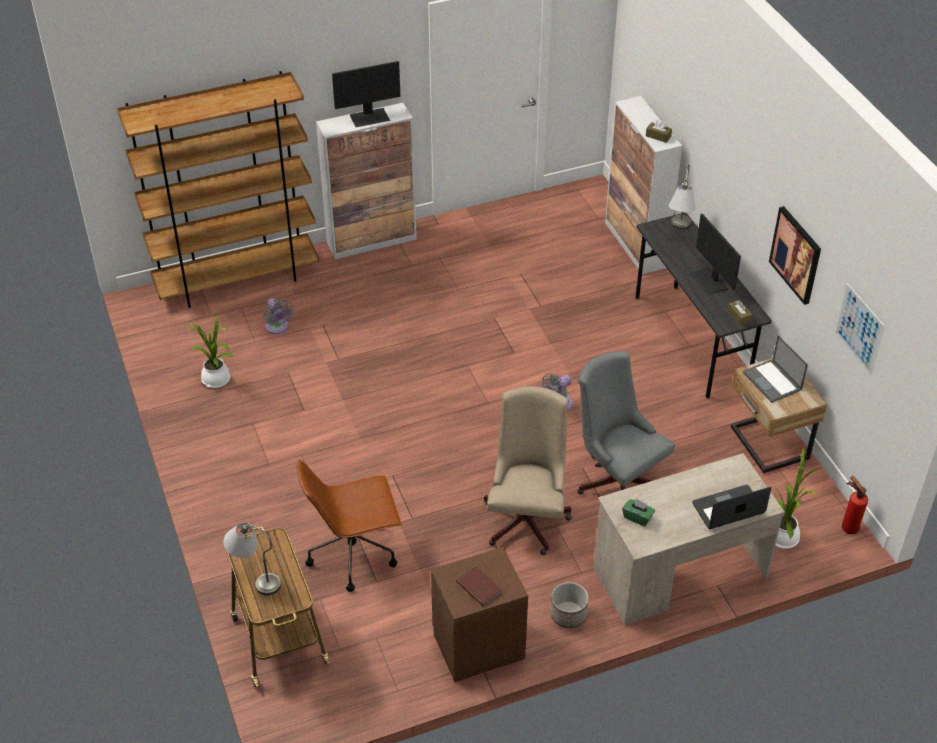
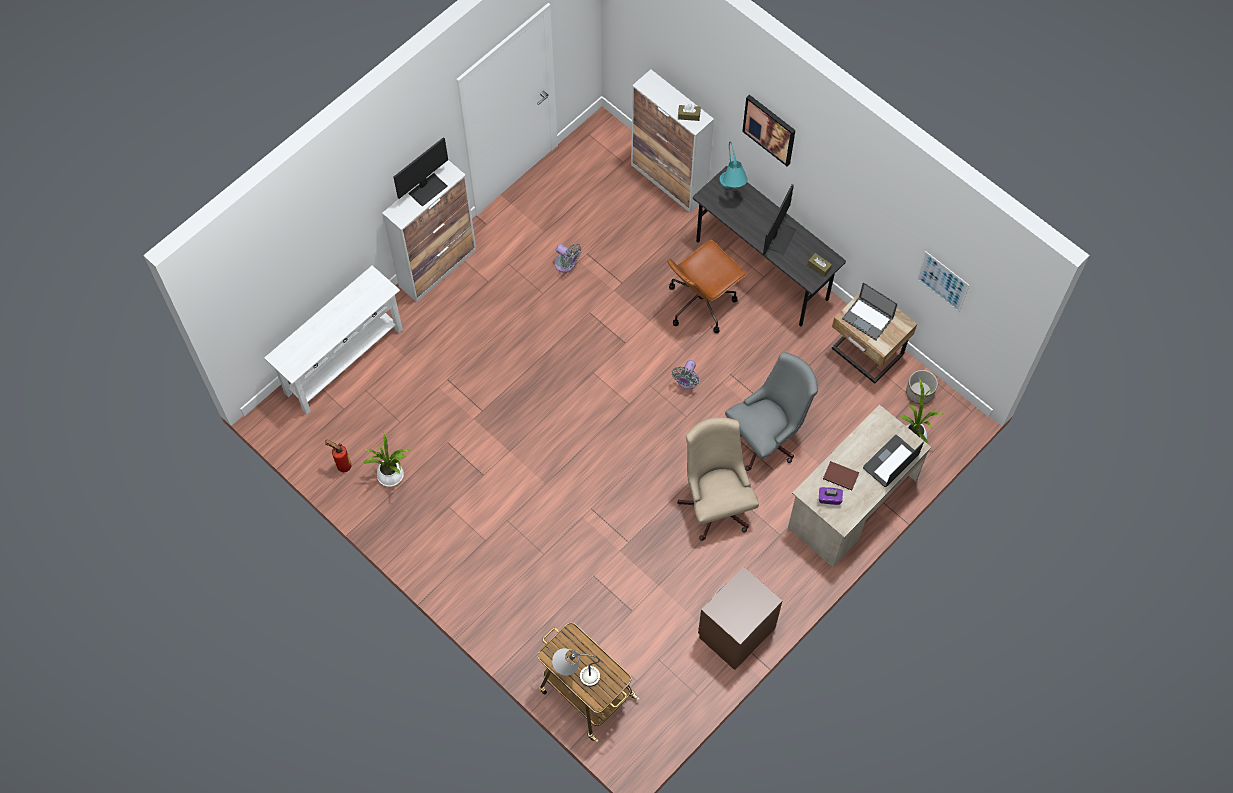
camera: 25 degrees left, 20 degrees up
brown bookcase [117,71,319,308] -> white console table [264,265,403,414]
grey fan [263,298,293,334] -> grey fan moved to [554,243,582,273]
brown office chair [297,459,402,592] -> brown office chair moved to [668,240,747,333]
brown book [456,566,502,607] -> brown book moved to [823,461,859,490]
planter [550,582,589,628] -> planter moved to [906,370,938,404]
grey office chair [577,351,675,494] -> grey office chair turned 120 degrees clockwise [725,352,818,471]
green tissue box [622,499,655,527] -> purple tissue box [819,487,843,505]
grey table lamp [668,165,695,230] -> turquoise table lamp [719,141,748,189]
monitor [689,214,741,296] -> monitor turned 105 degrees counterclockwise [763,184,797,255]
picture [769,206,821,305] -> picture moved to [742,95,795,166]
fire extinguisher [842,476,868,534] -> fire extinguisher moved to [325,439,351,472]

